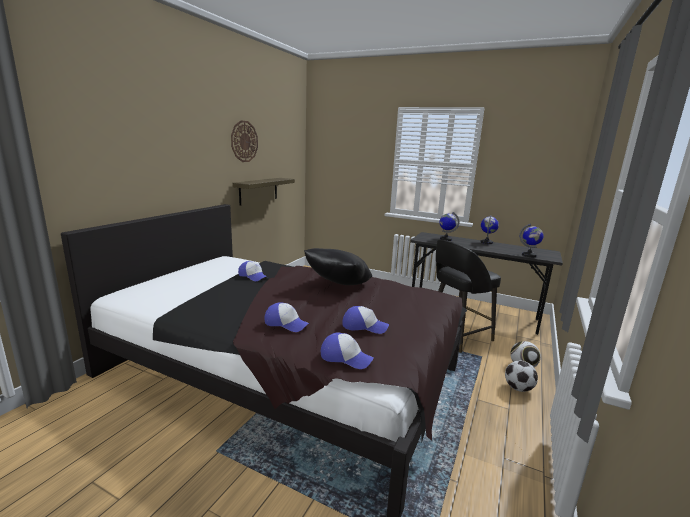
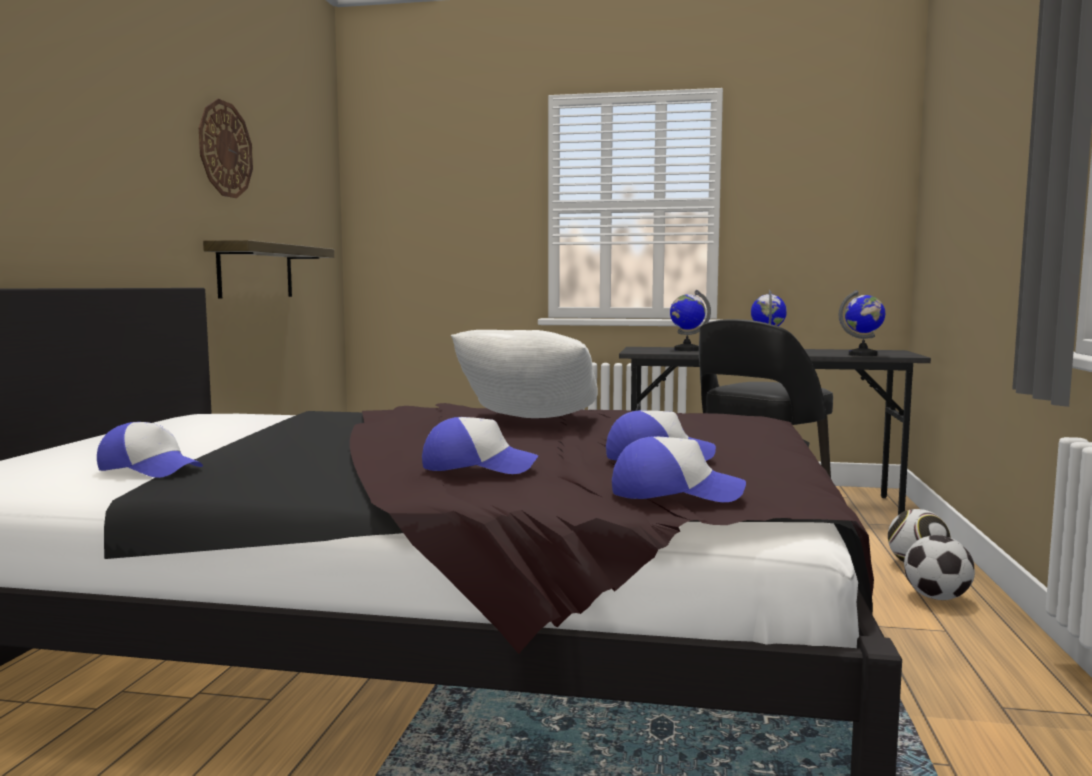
camera: 15 degrees left, 10 degrees down
cap [238,261,267,281] -> cap moved to [97,422,203,478]
black pillow [304,248,372,285] -> white pillow [451,330,598,418]

